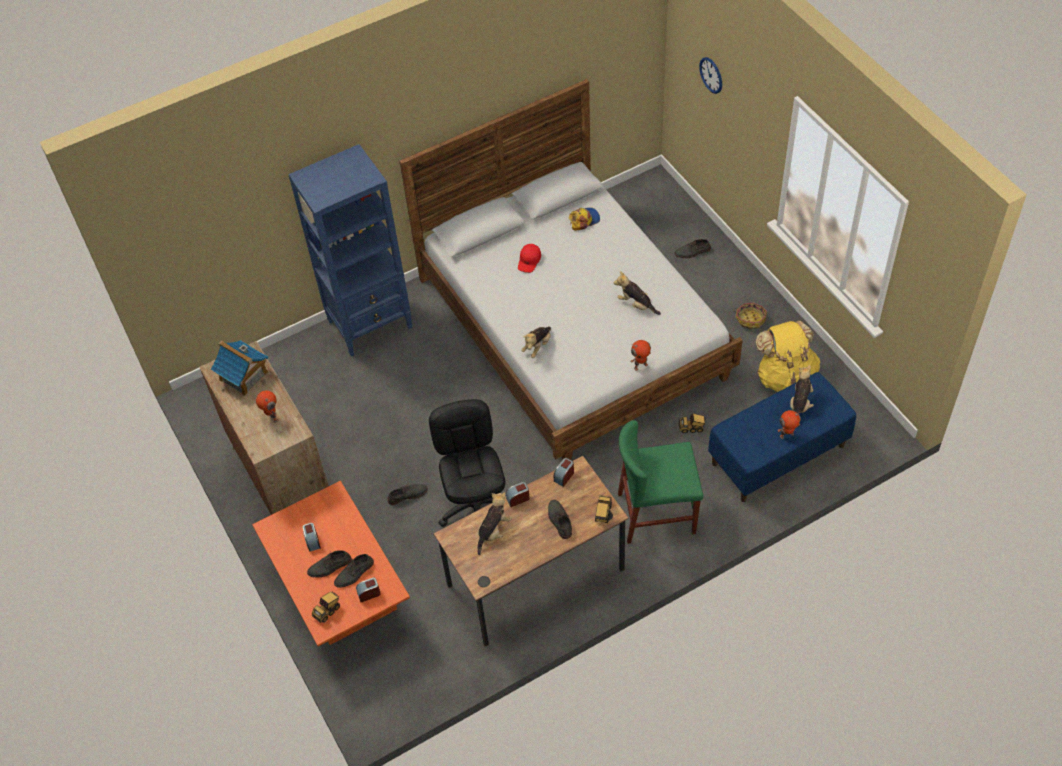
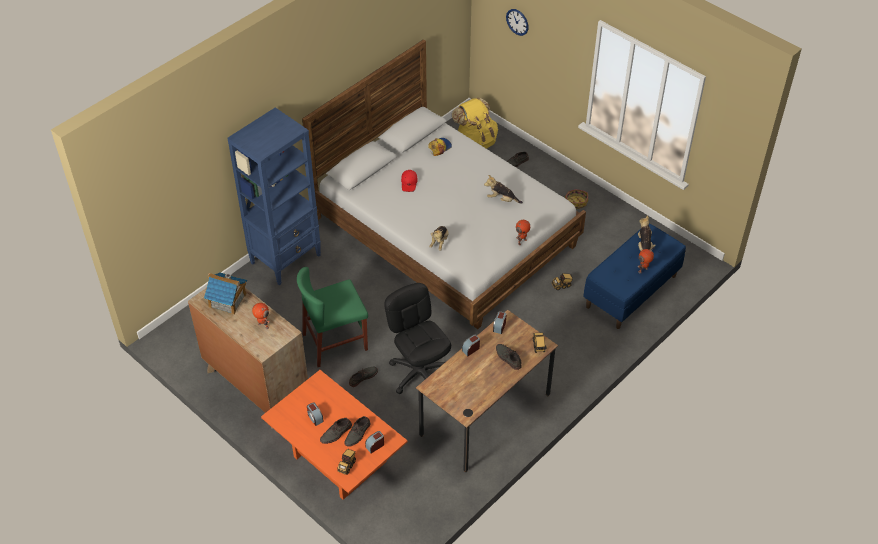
camera: 20 degrees left, 5 degrees down
plush toy [477,492,512,555] -> none
green chair [618,420,703,544] -> green chair moved to [297,267,368,367]
yellow backpack [756,321,820,392] -> yellow backpack moved to [452,97,498,149]

